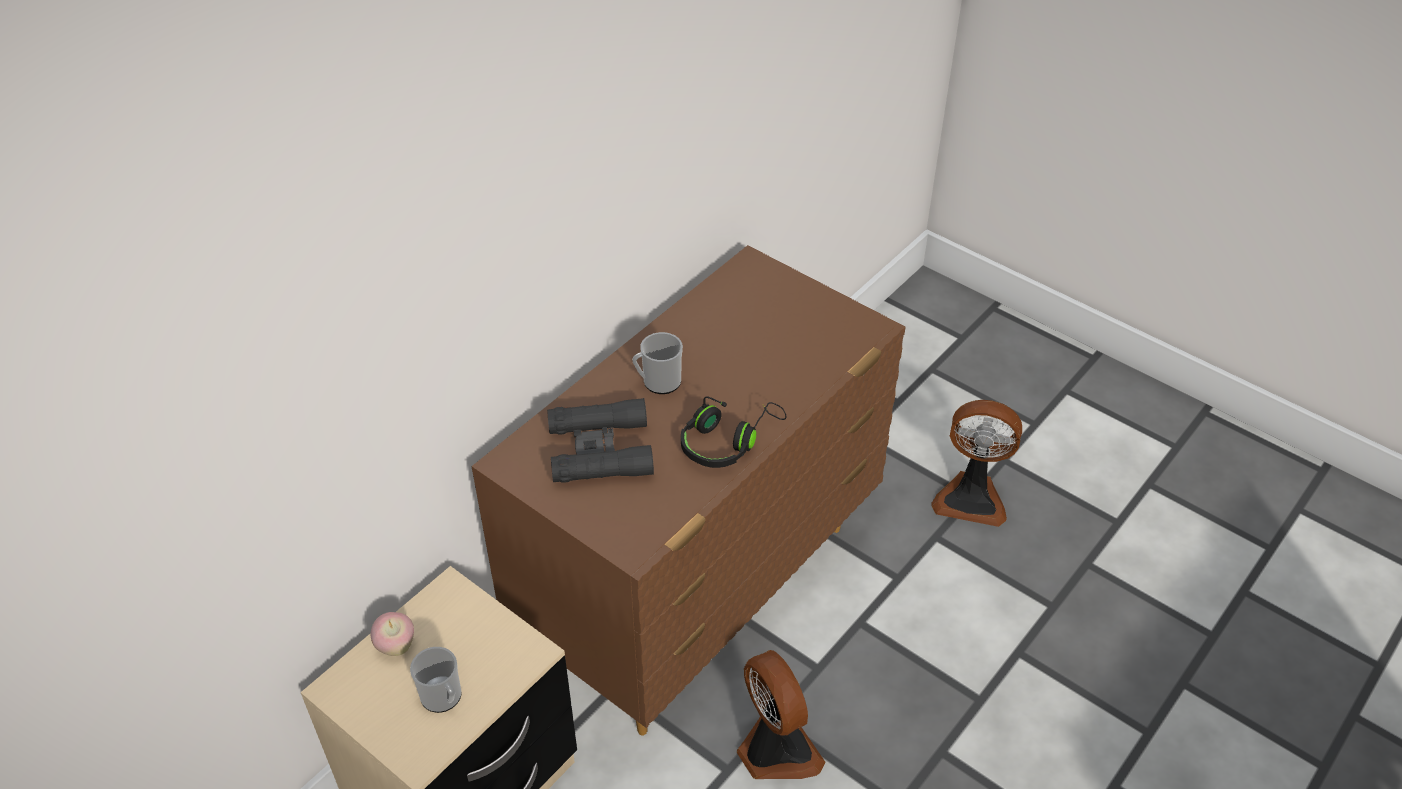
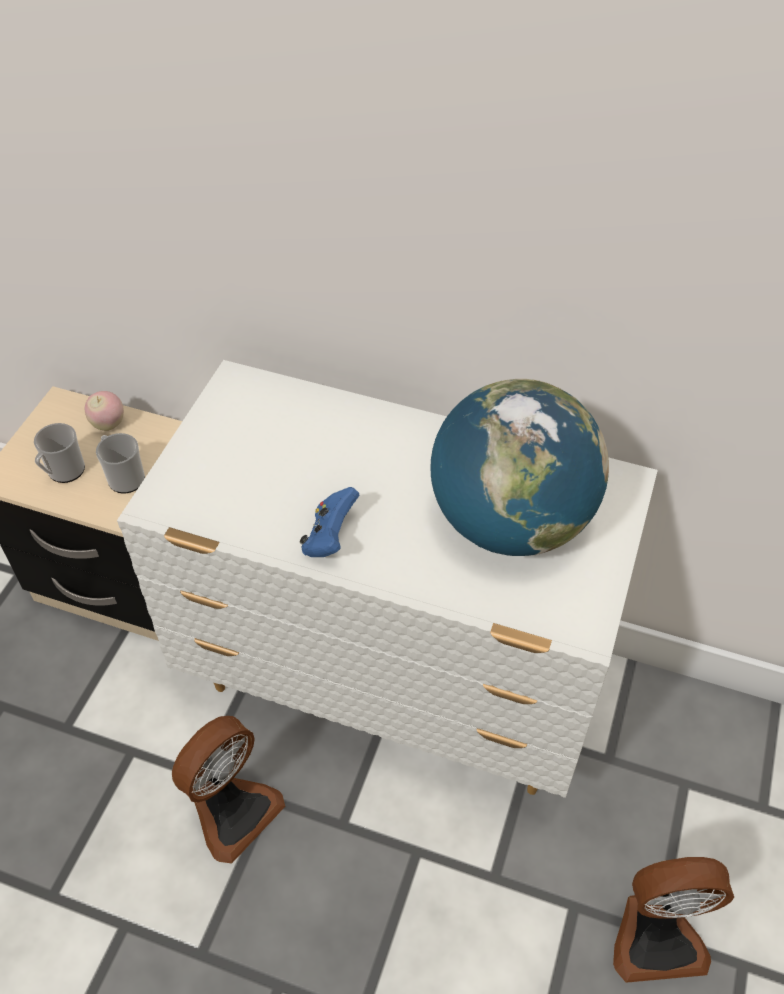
camera: 70 degrees right, 5 degrees up
brown dresser [472,245,905,736] -> white dresser [117,360,658,798]
black binoculars [547,398,654,483] -> none
mug [632,332,683,394] -> mug moved to [96,433,145,494]
black headphones [681,396,786,468] -> blue game controller [300,487,359,557]
fan [931,400,1022,527] -> fan turned 90 degrees counterclockwise [613,857,734,983]
none -> globe [430,379,609,556]

